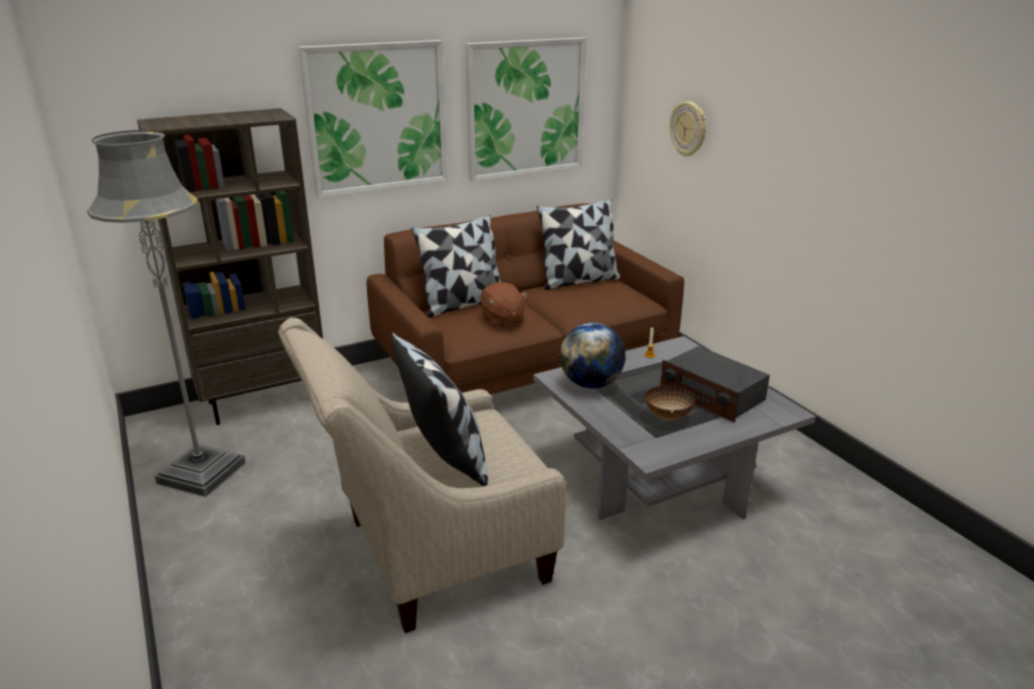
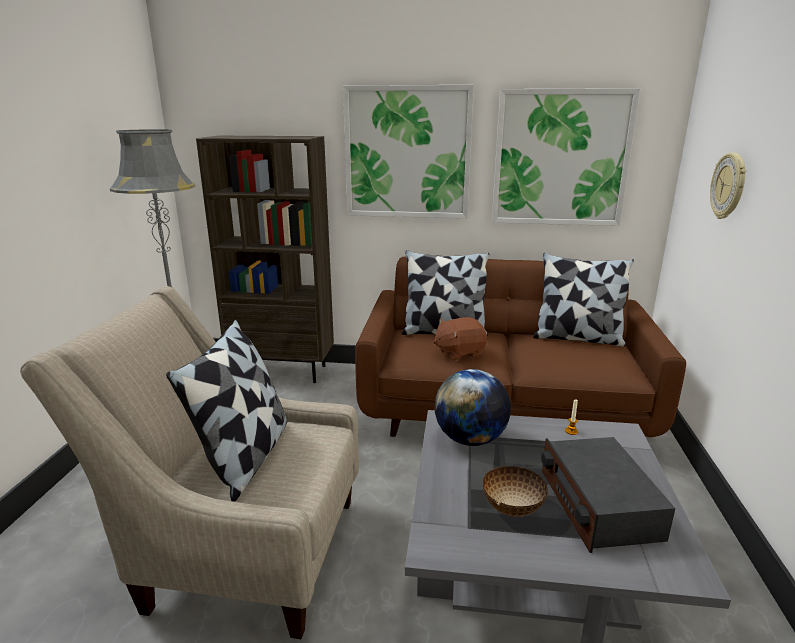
camera: 35 degrees right, 5 degrees down
brown plush toy [480,282,528,328] -> brown plush toy turned 60 degrees clockwise [433,317,487,361]

